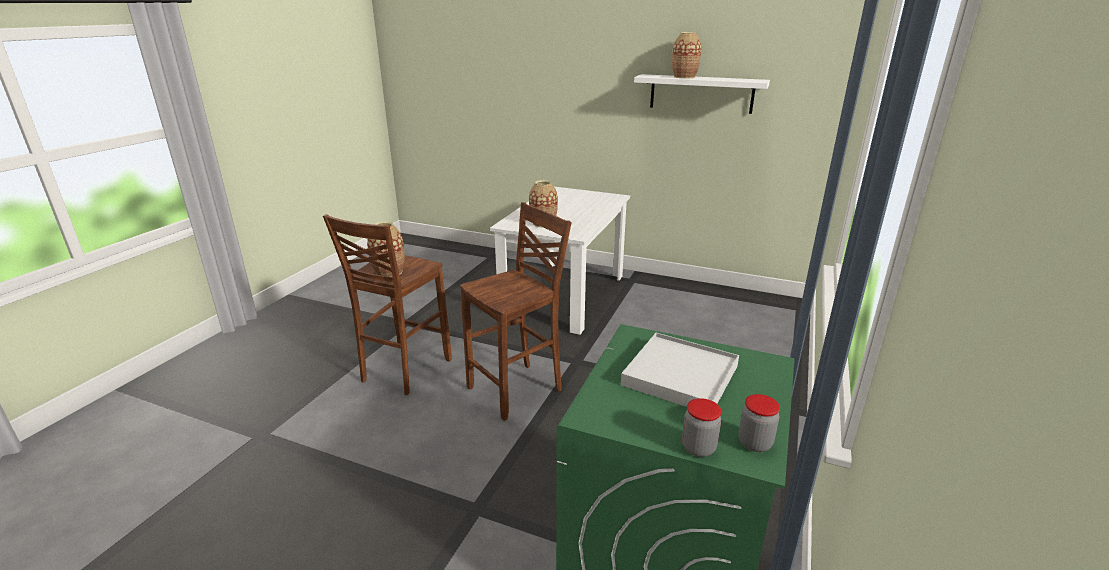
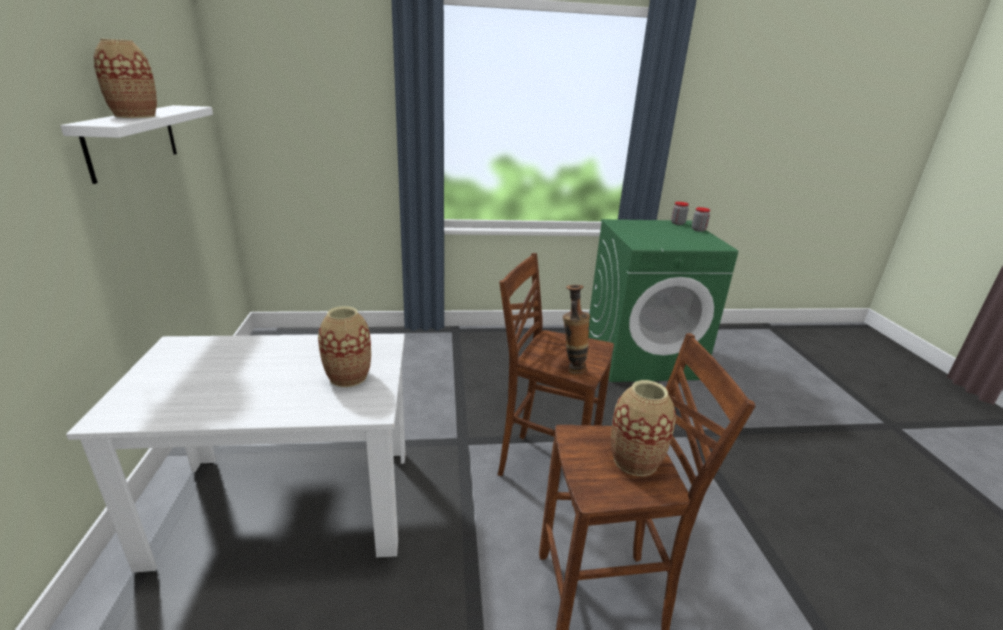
camera: 120 degrees left, 0 degrees up
white tray [621,333,739,407] -> none
none -> vase [563,285,590,375]

